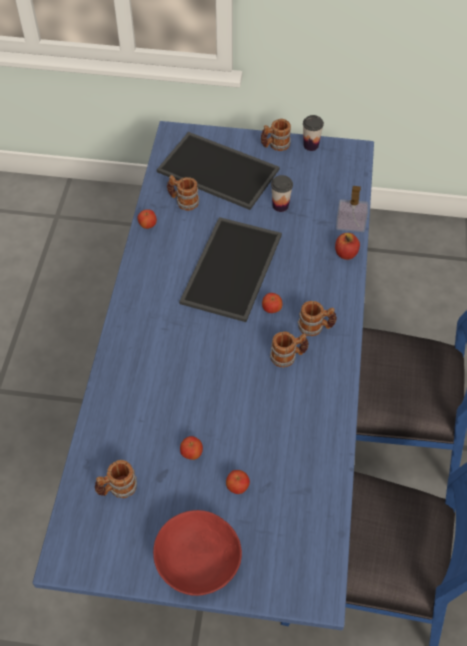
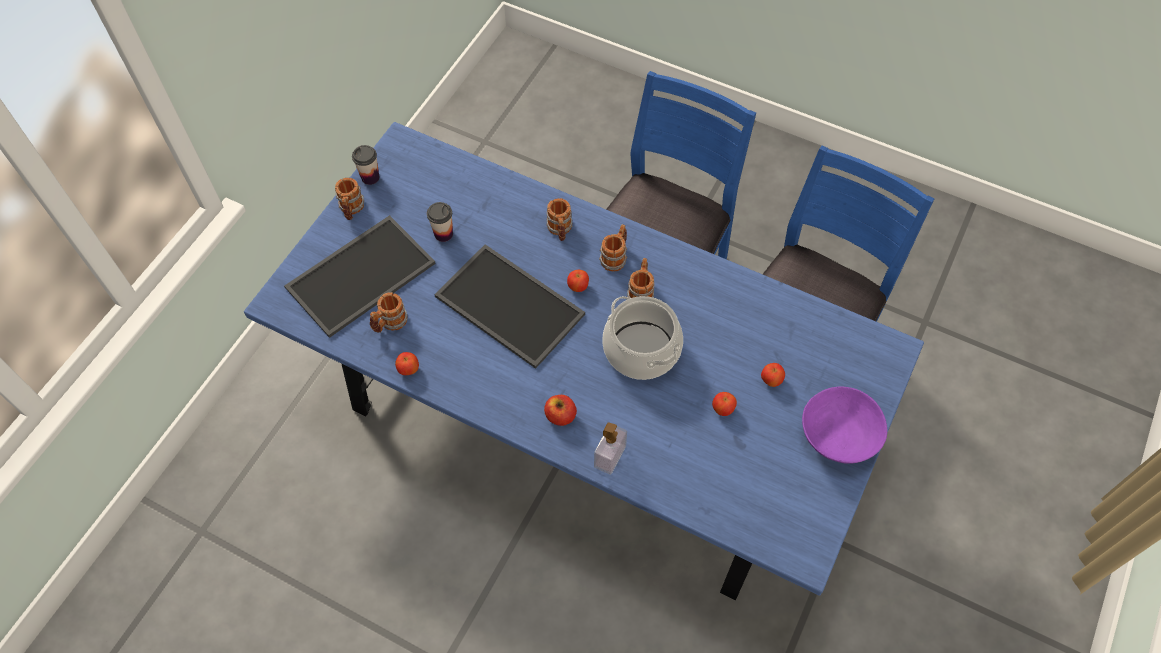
camera: 70 degrees left, 5 degrees up
mug [95,460,137,498] -> mug moved to [547,198,572,241]
red bowl [153,510,242,596] -> purple bowl [802,387,887,464]
apple [335,233,360,260] -> apple moved to [544,395,577,426]
soap dispenser [336,186,368,232] -> soap dispenser moved to [594,422,627,475]
none -> cooking pot [602,296,683,380]

